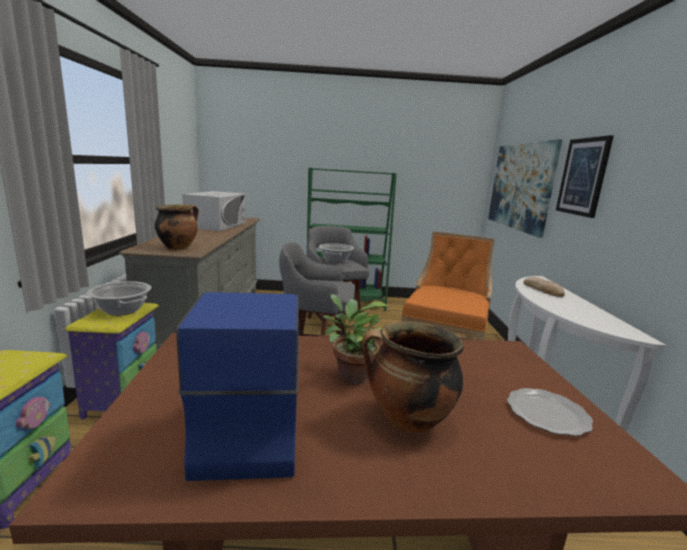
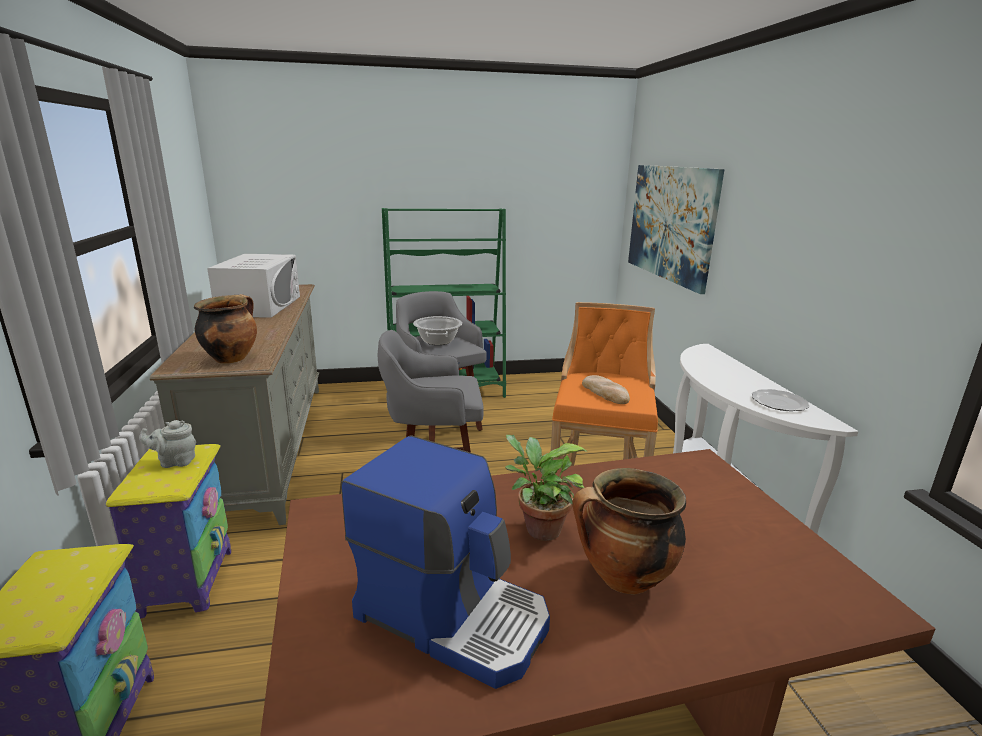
camera: 10 degrees left, 5 degrees up
cooking pot [87,281,151,316] -> grey teapot [139,420,196,468]
coffee machine [176,292,299,481] -> coffee machine turned 135 degrees clockwise [341,436,550,689]
plate [507,388,593,436] -> plate moved to [752,389,810,411]
bread [523,277,565,297] -> bread moved to [582,375,630,404]
picture [556,135,614,218] -> none

